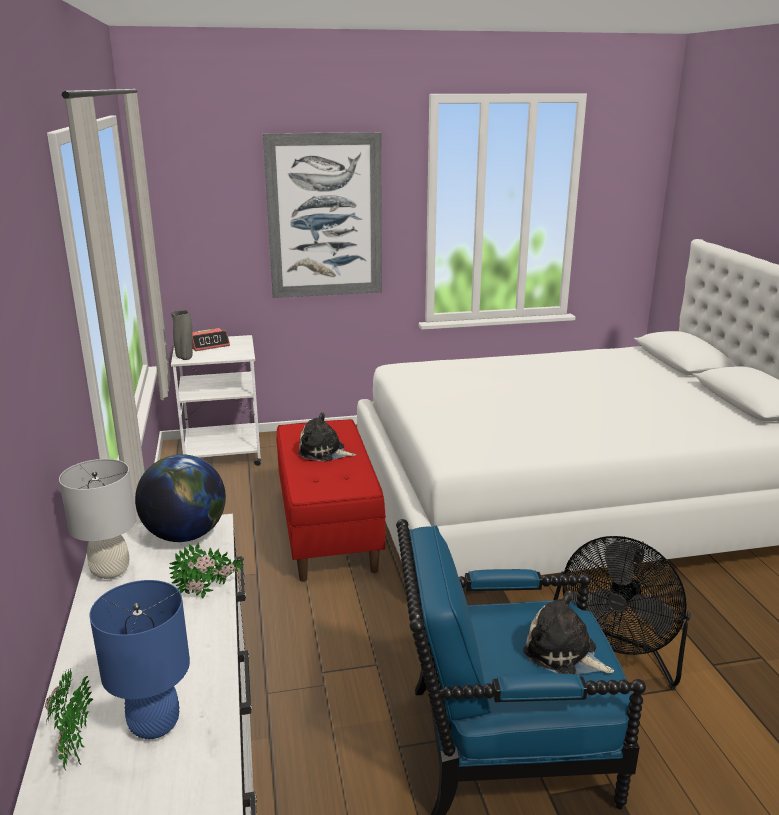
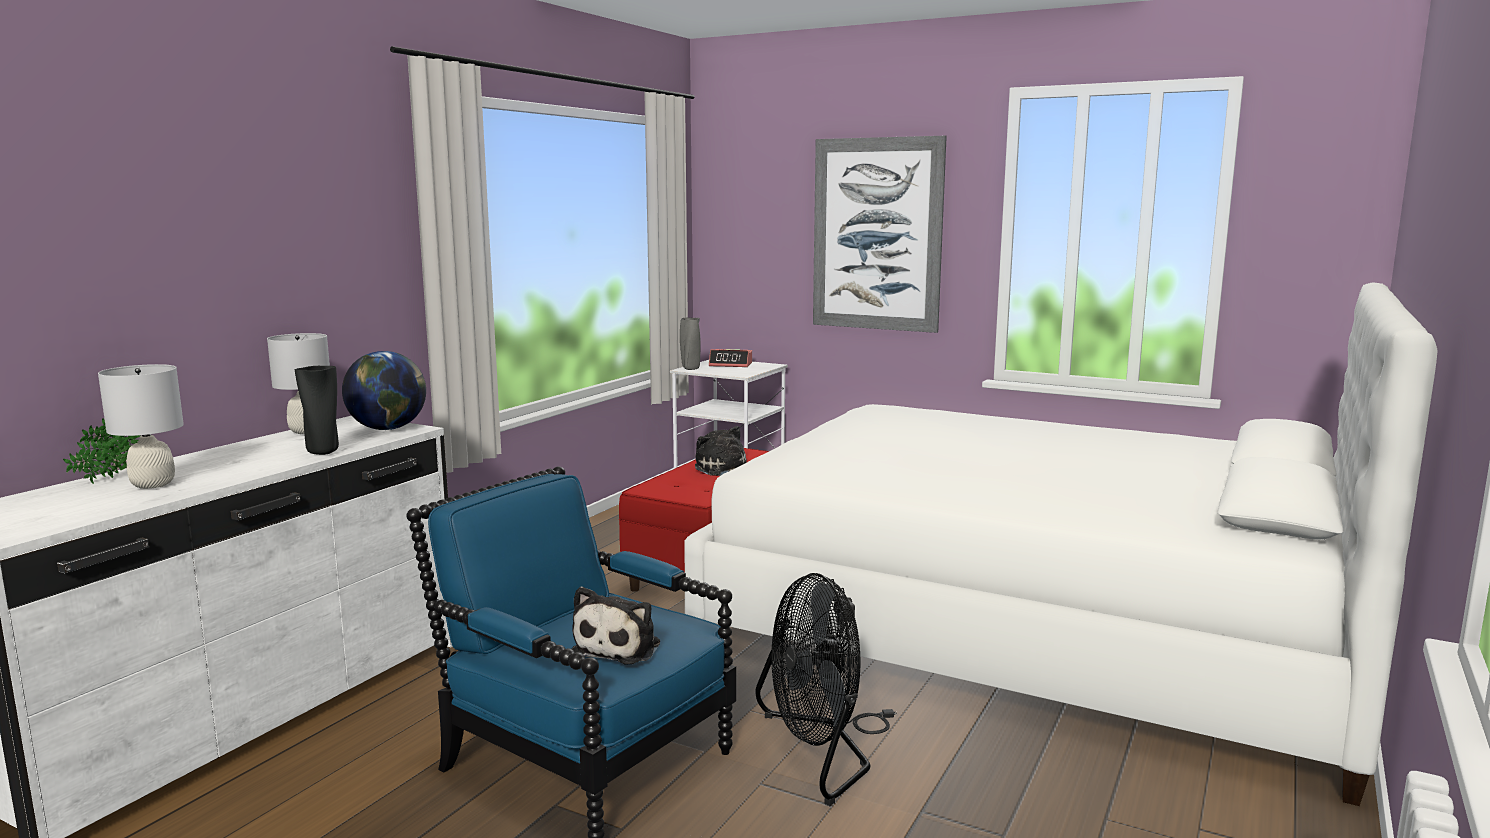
camera: 40 degrees right, 10 degrees down
blue table lamp [90,580,190,739] -> grey table lamp [98,364,184,489]
potted plant [169,542,243,599] -> black vase [295,366,339,455]
plush toy [523,591,614,675] -> plush toy turned 150 degrees counterclockwise [572,586,660,665]

